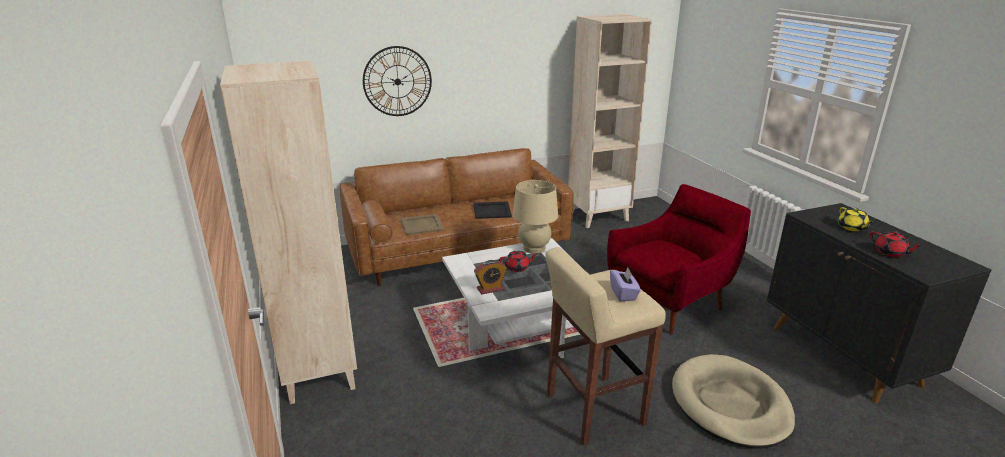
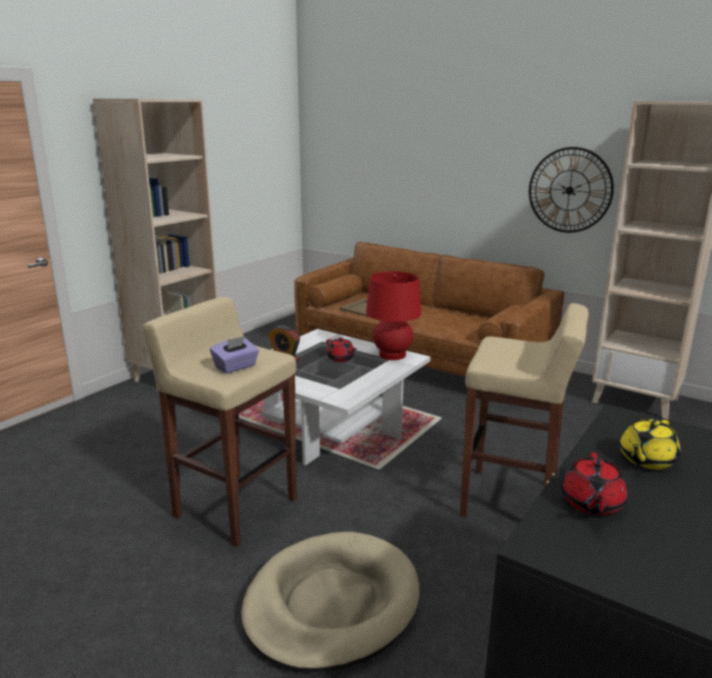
camera: 55 degrees right, 5 degrees down
wall clock [363,46,432,116] -> wall clock moved to [529,147,614,233]
black tray [473,201,512,219] -> none
beige table lamp [512,180,558,254] -> red table lamp [366,271,421,360]
red armchair [607,184,751,335] -> beige stool [460,303,589,518]

